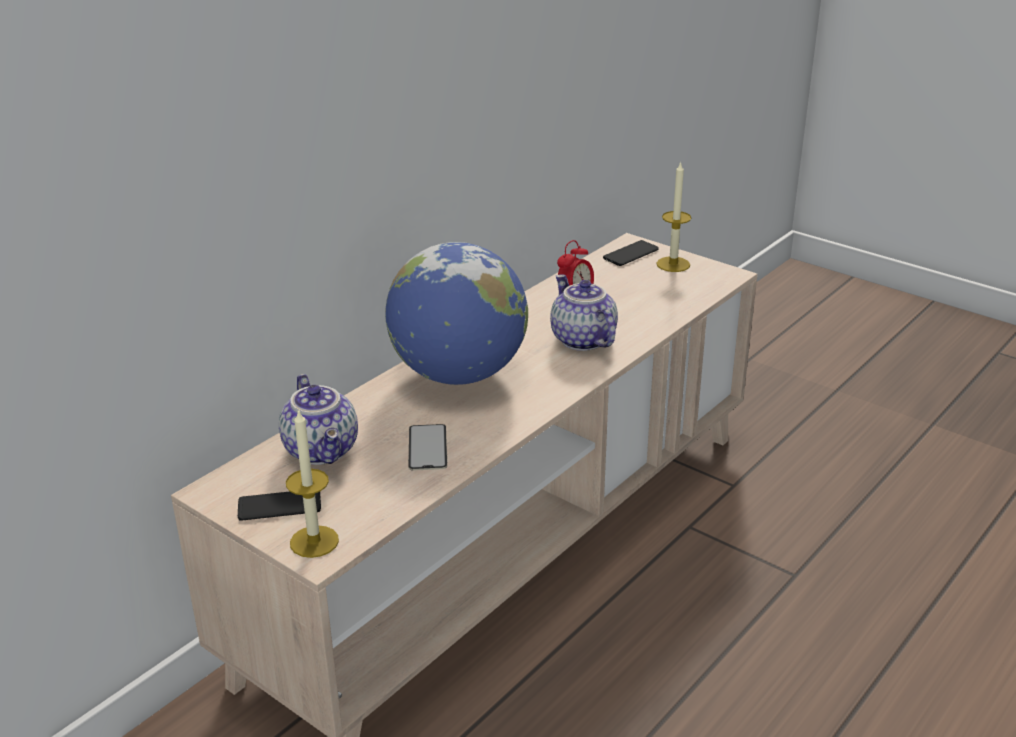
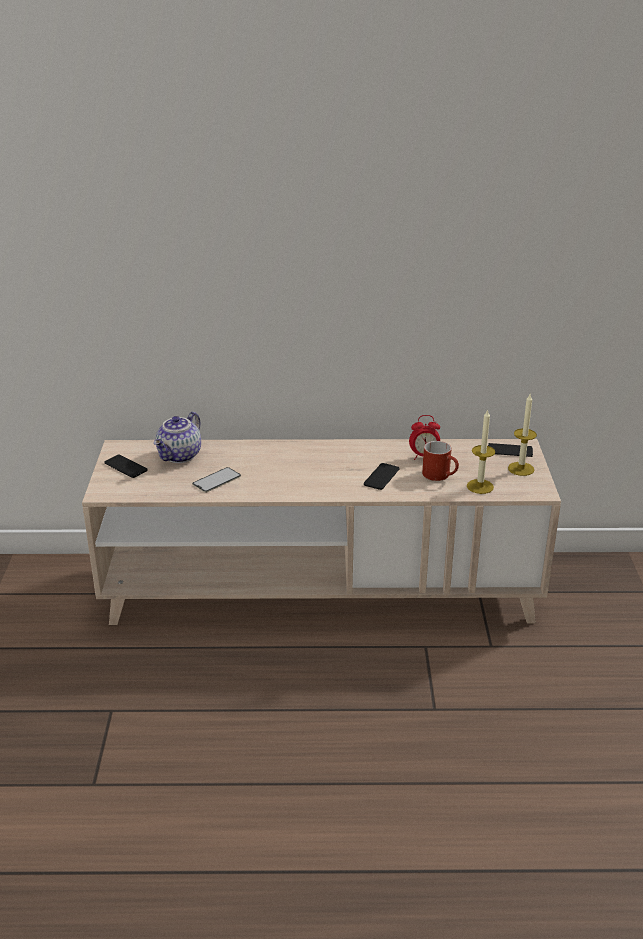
camera: 50 degrees right, 0 degrees up
candle [286,408,339,558] -> candle moved to [467,409,495,494]
globe [385,242,528,385] -> none
teapot [550,274,618,351] -> phone [364,463,399,490]
none -> red mug [422,441,459,481]

